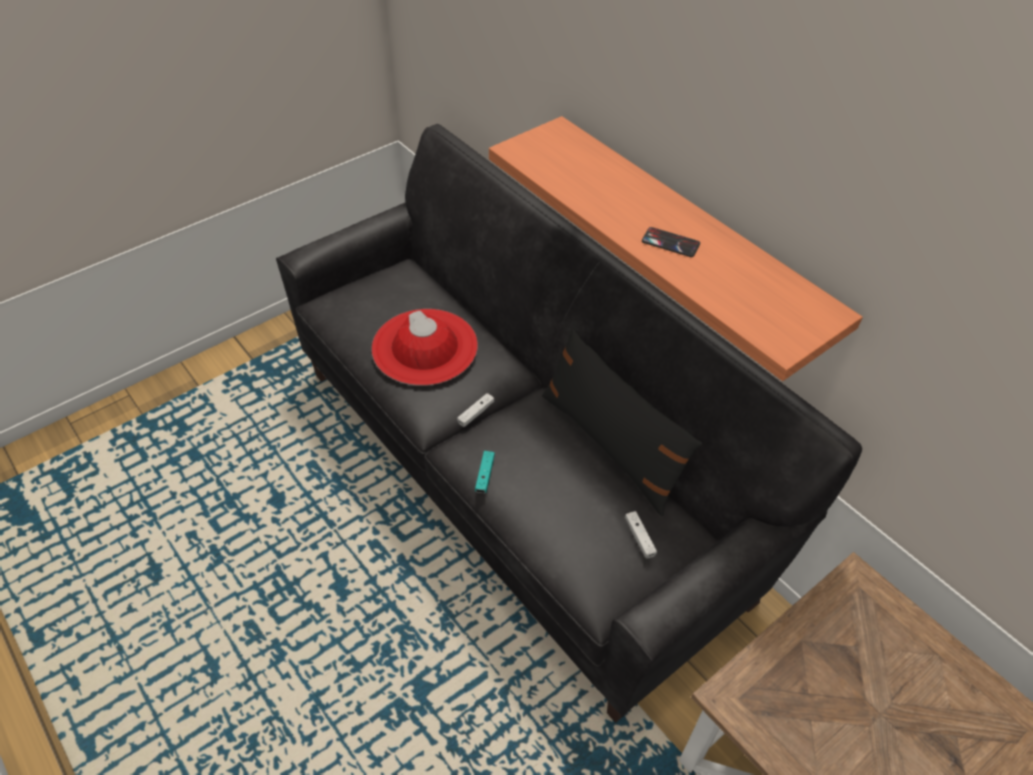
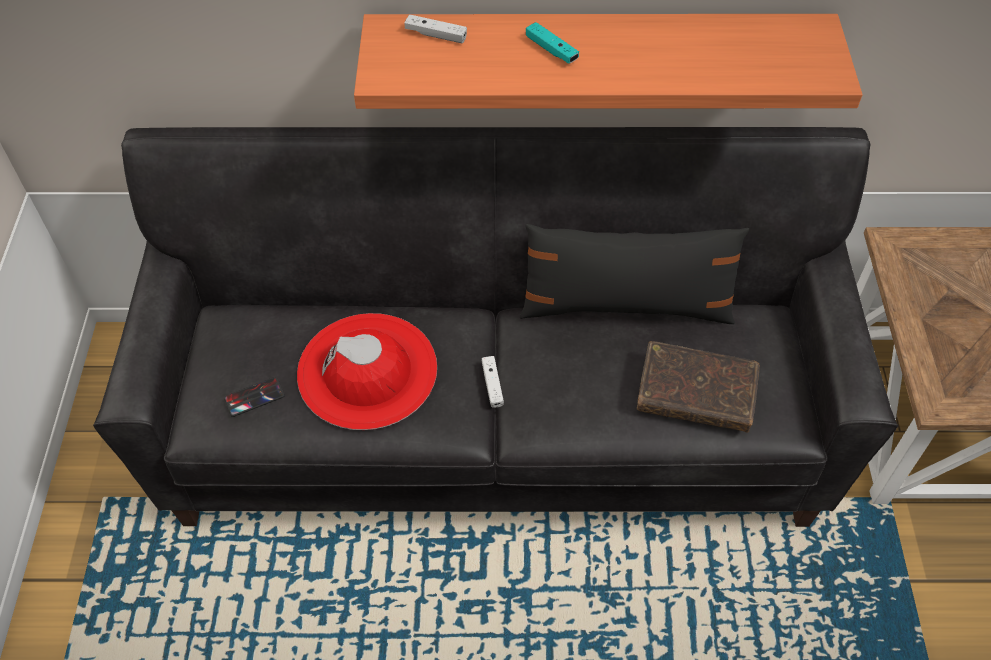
camera: 50 degrees left, 5 degrees up
turquoise game controller [475,451,495,493] -> turquoise game controller moved to [526,22,579,64]
white game controller [625,511,657,559] -> white game controller moved to [404,15,467,43]
phone [642,227,700,257] -> phone moved to [224,377,285,417]
none -> brown book [637,341,760,432]

